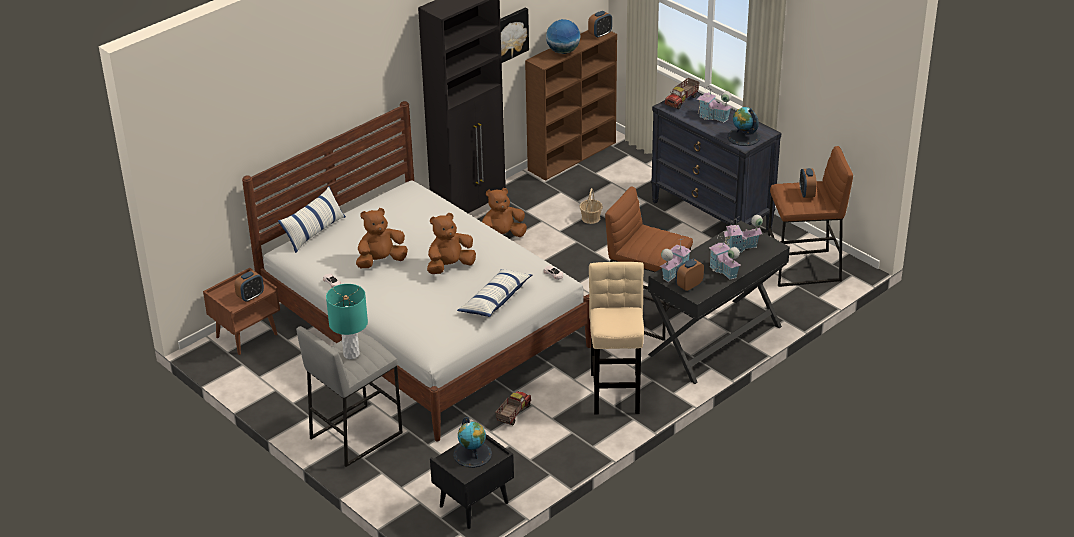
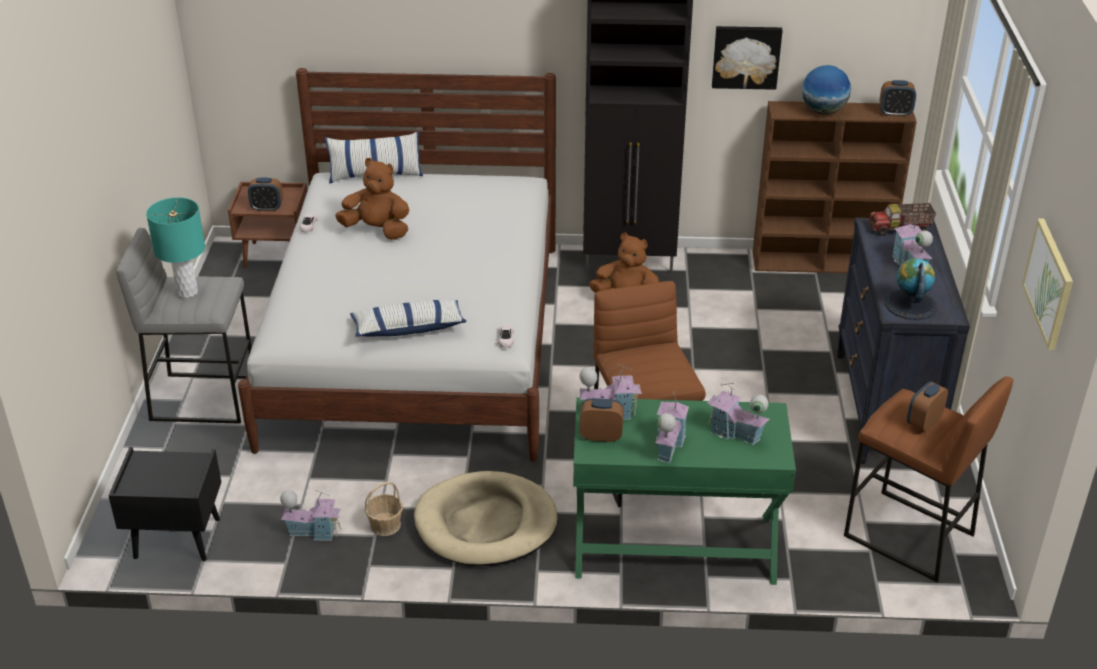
camera: 45 degrees right, 0 degrees up
brown plush toy [427,213,476,274] -> none
globe [453,417,492,468] -> none
toy truck [495,391,531,425] -> none
basket [579,188,603,224] -> basket moved to [365,482,403,536]
beige stool [589,262,644,414] -> beige dog bed [414,471,558,566]
black desk [648,221,790,384] -> green desk [573,397,796,585]
none -> toy house [280,490,341,541]
none -> picture [1022,218,1073,350]

